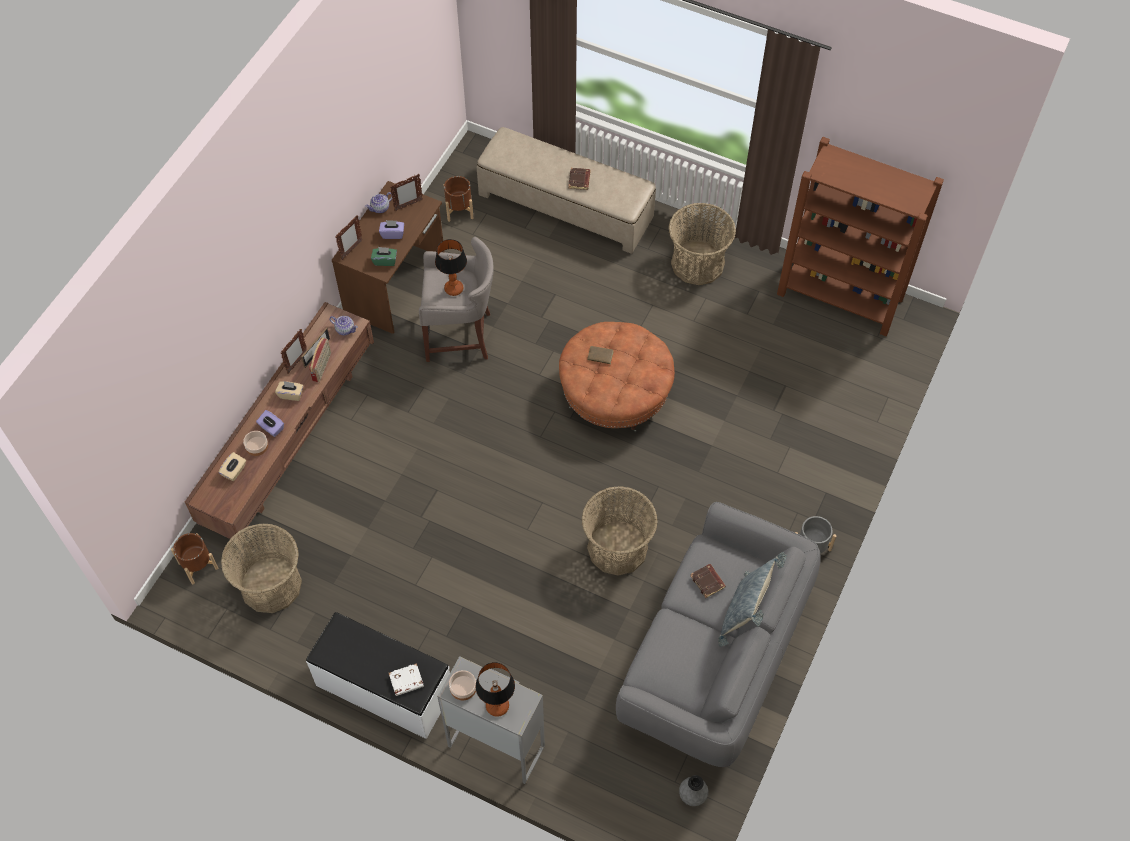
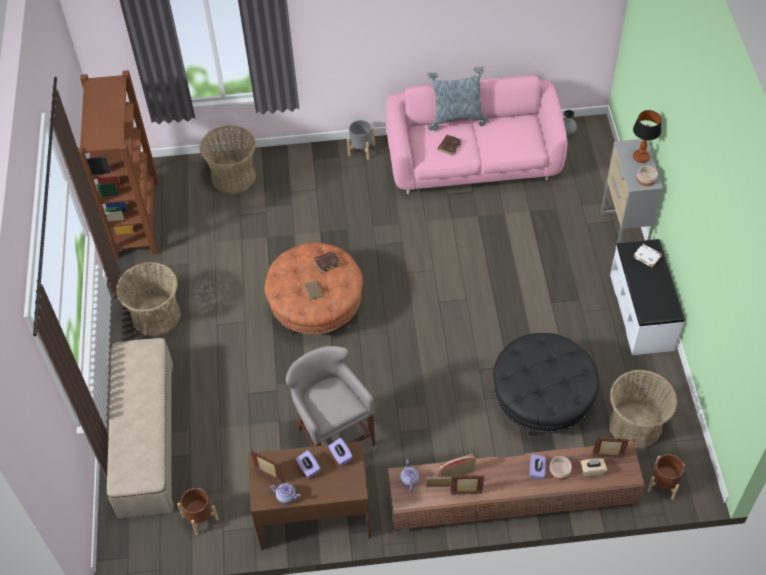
camera: 120 degrees left, 5 degrees down
beige tissue box [275,381,303,401] -> none
picture frame [336,215,363,260] -> picture frame moved to [592,437,630,458]
green tissue box [371,247,397,266] -> purple tissue box [328,438,353,466]
table lamp [435,239,467,296] -> none
brown book [569,168,591,190] -> brown book moved to [313,250,341,273]
basket [582,486,658,576] -> basket moved to [200,125,256,194]
grey sofa [616,502,821,767] -> pink sofa [386,75,567,194]
none -> black ottoman [493,333,599,438]

